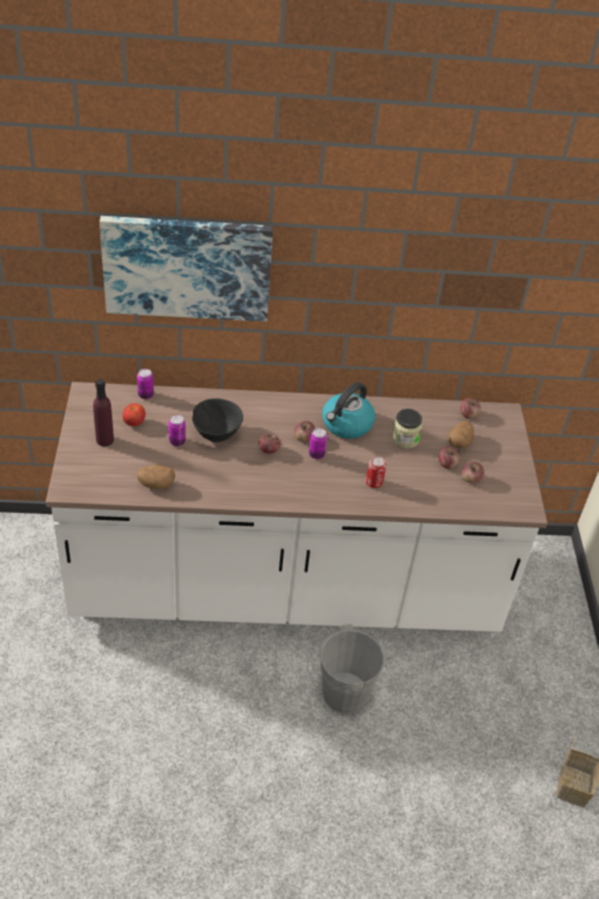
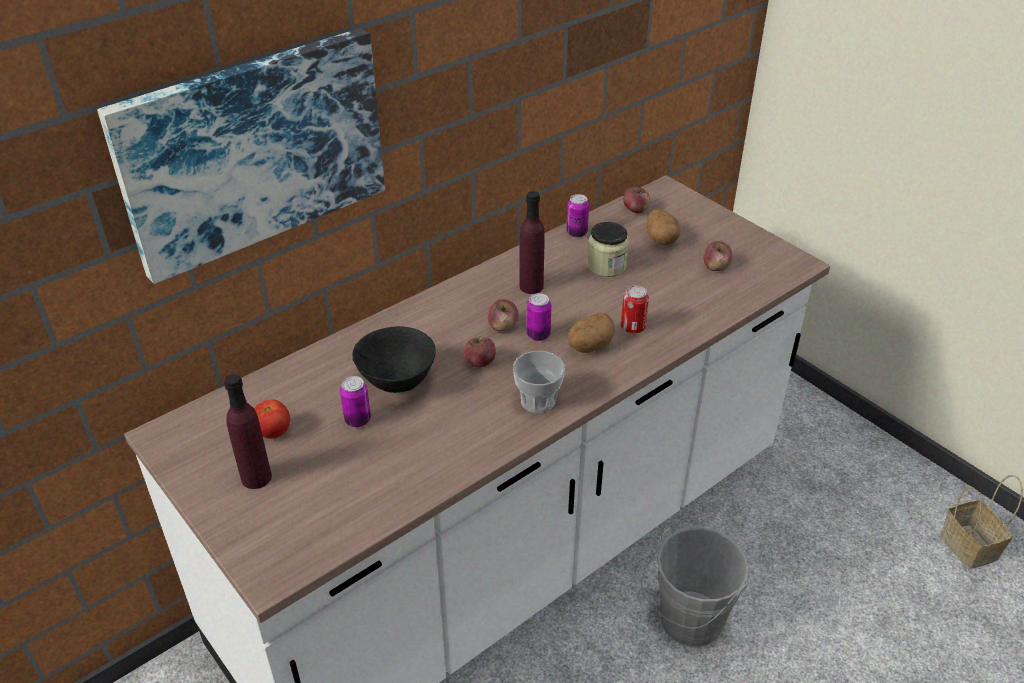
camera: 35 degrees left, 5 degrees down
can [137,369,154,399] -> can moved to [567,194,589,238]
potato [137,465,175,489] -> potato moved to [567,313,615,353]
kettle [322,382,375,439] -> purple bottle [519,191,545,294]
apple [438,447,460,469] -> none
none -> cup [513,351,565,413]

